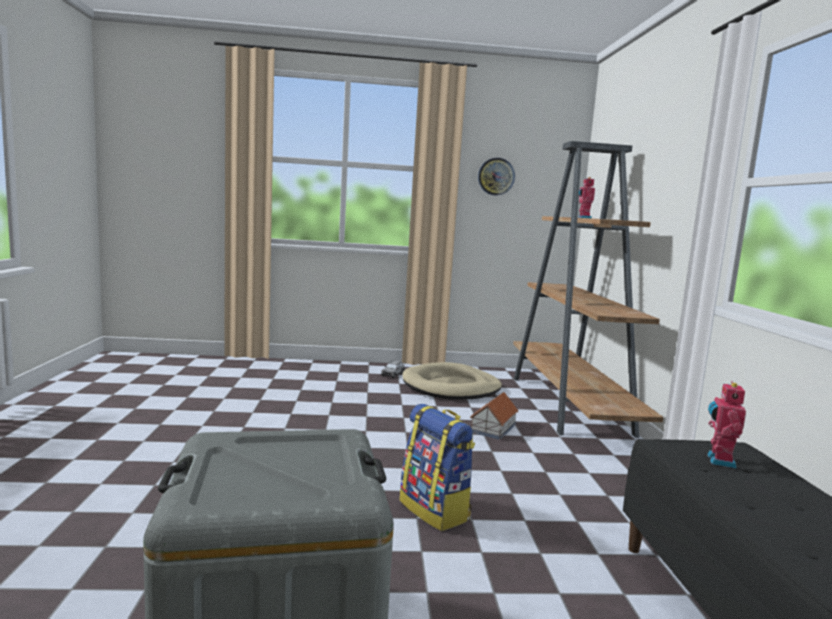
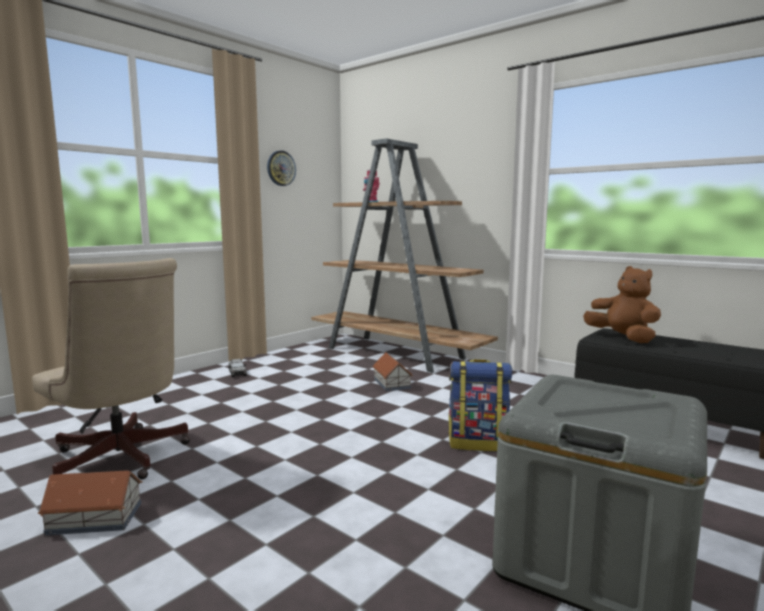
camera: 45 degrees left, 0 degrees up
beige dog bed [402,362,502,400] -> none
toy robot [707,381,746,469] -> brown plush toy [583,266,661,343]
none -> beige office chair [32,258,190,479]
none -> toy house [38,470,142,536]

